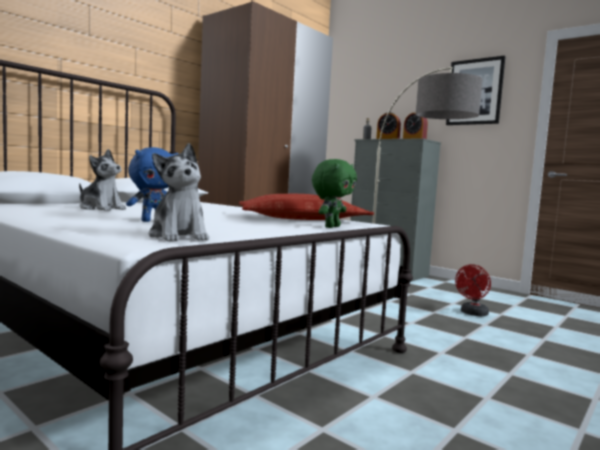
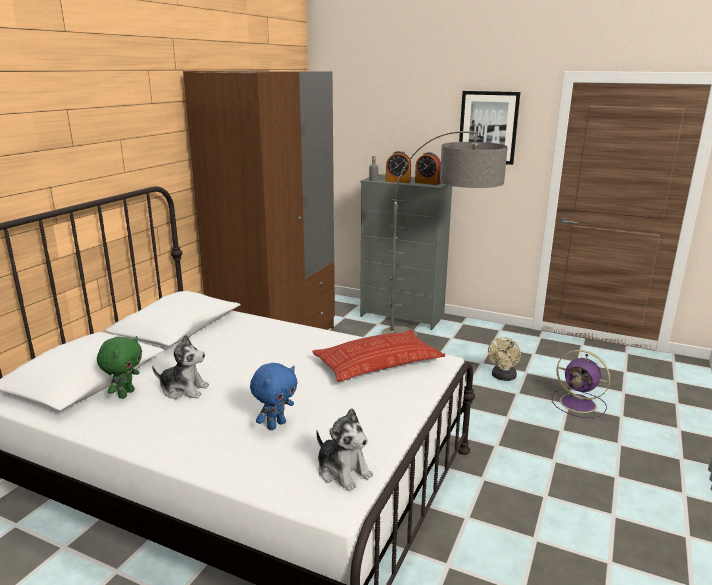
camera: 15 degrees left, 15 degrees up
green plush toy [312,159,357,228] -> green plush toy moved to [97,336,142,399]
red fan [455,264,491,316] -> beige fan [488,337,521,381]
none -> purple fan [552,350,610,418]

